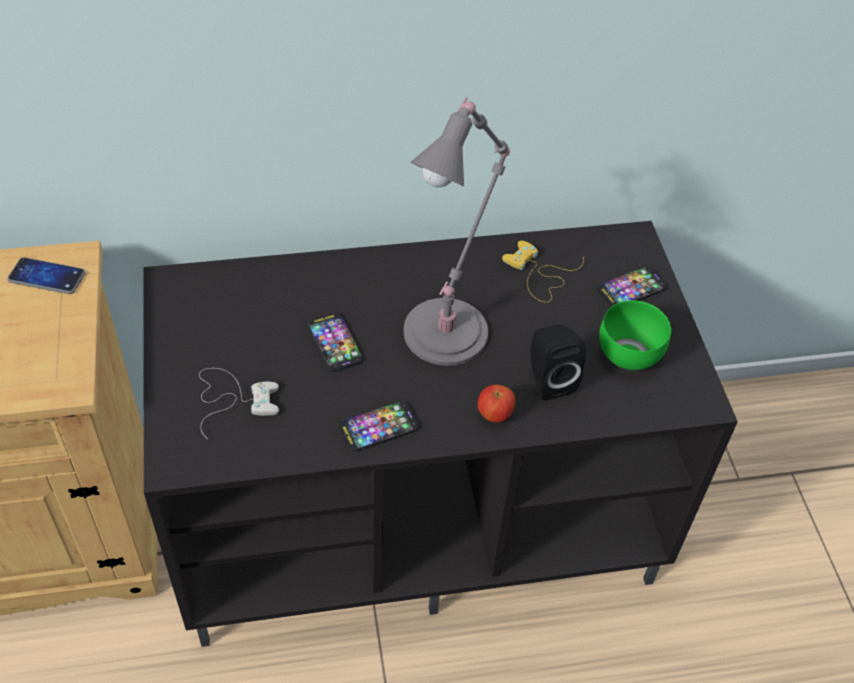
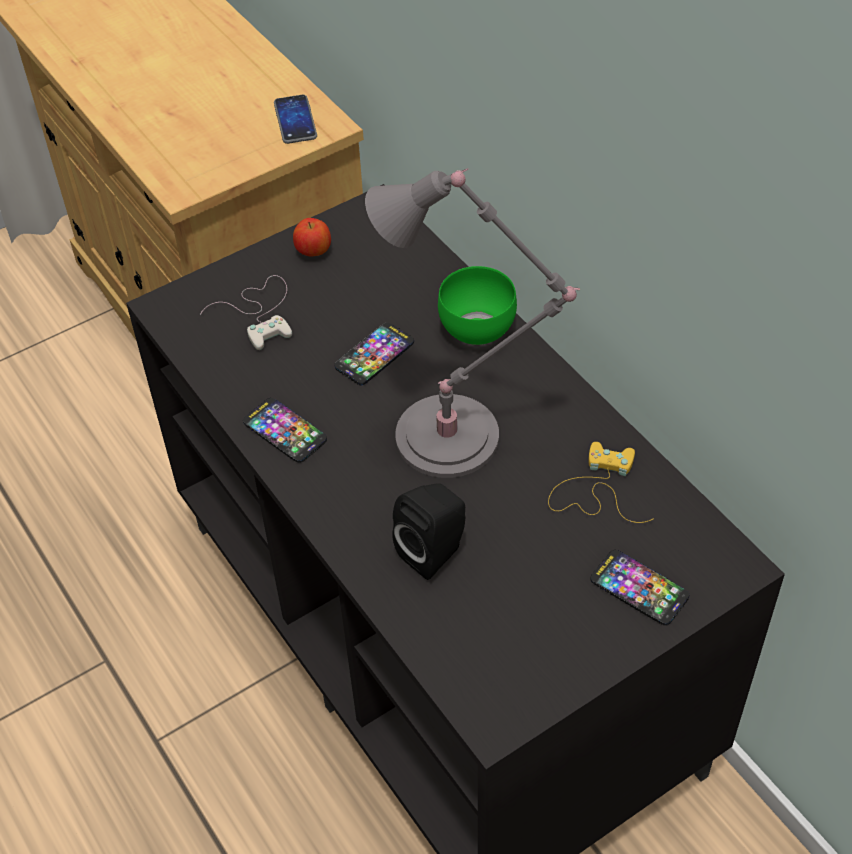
camera: 70 degrees right, 0 degrees up
apple [478,385,515,422] -> apple moved to [293,218,331,256]
green bowl [599,300,671,370] -> green bowl moved to [438,266,517,345]

